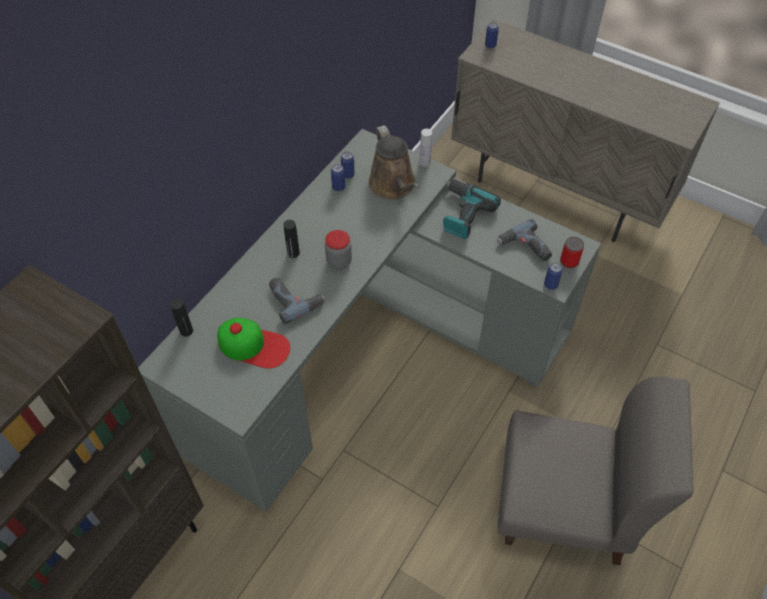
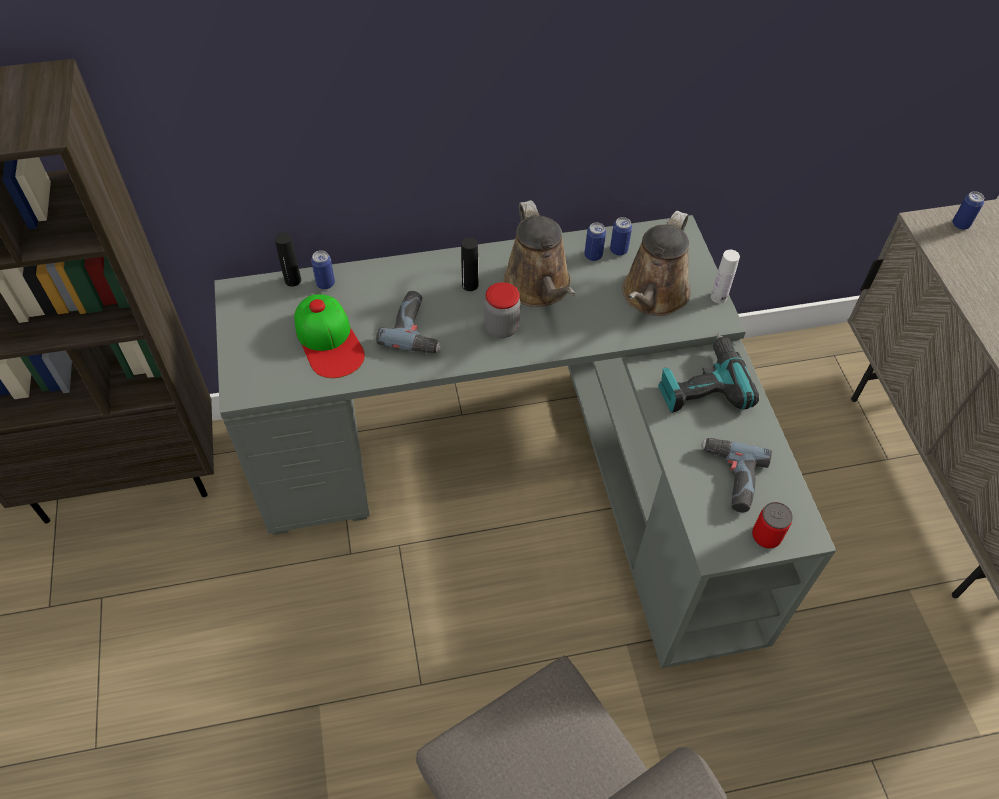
camera: 45 degrees right, 0 degrees up
can [544,262,563,290] -> can moved to [311,250,335,290]
none -> brown watering can [503,200,575,307]

